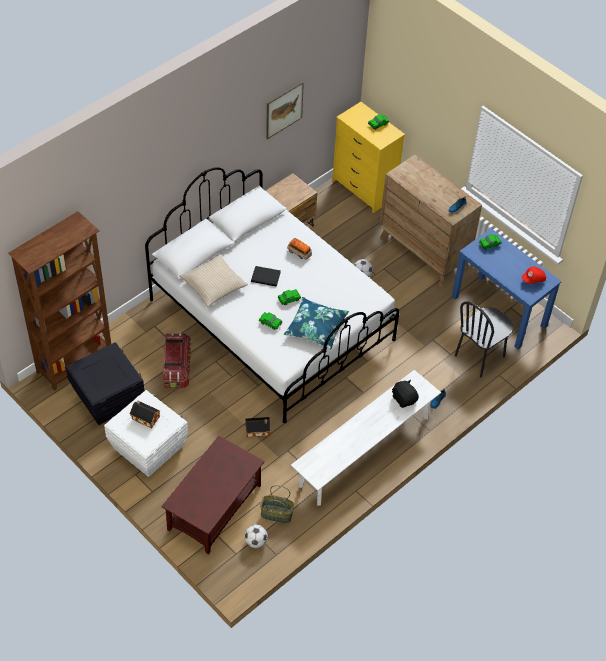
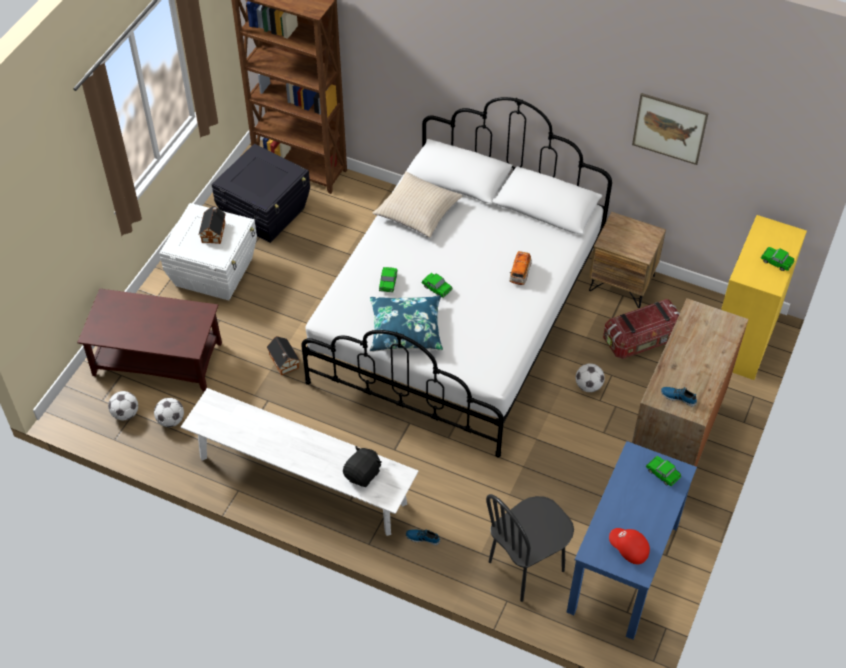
camera: 70 degrees right, 0 degrees up
storage box [163,333,191,388] -> storage box moved to [603,299,680,359]
black book [251,266,281,287] -> none
basket [260,485,294,523] -> football [154,398,184,427]
black chair [455,301,514,377] -> black chair turned 60 degrees counterclockwise [486,494,574,602]

